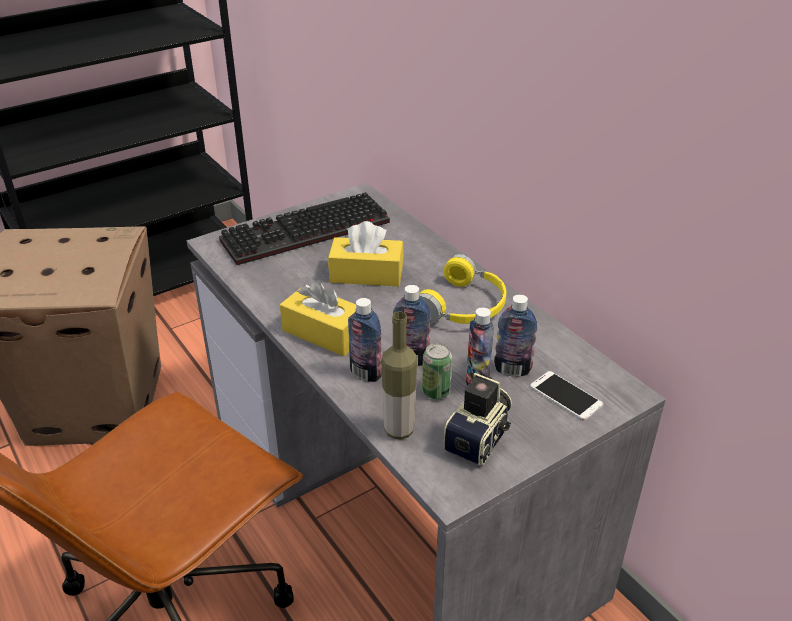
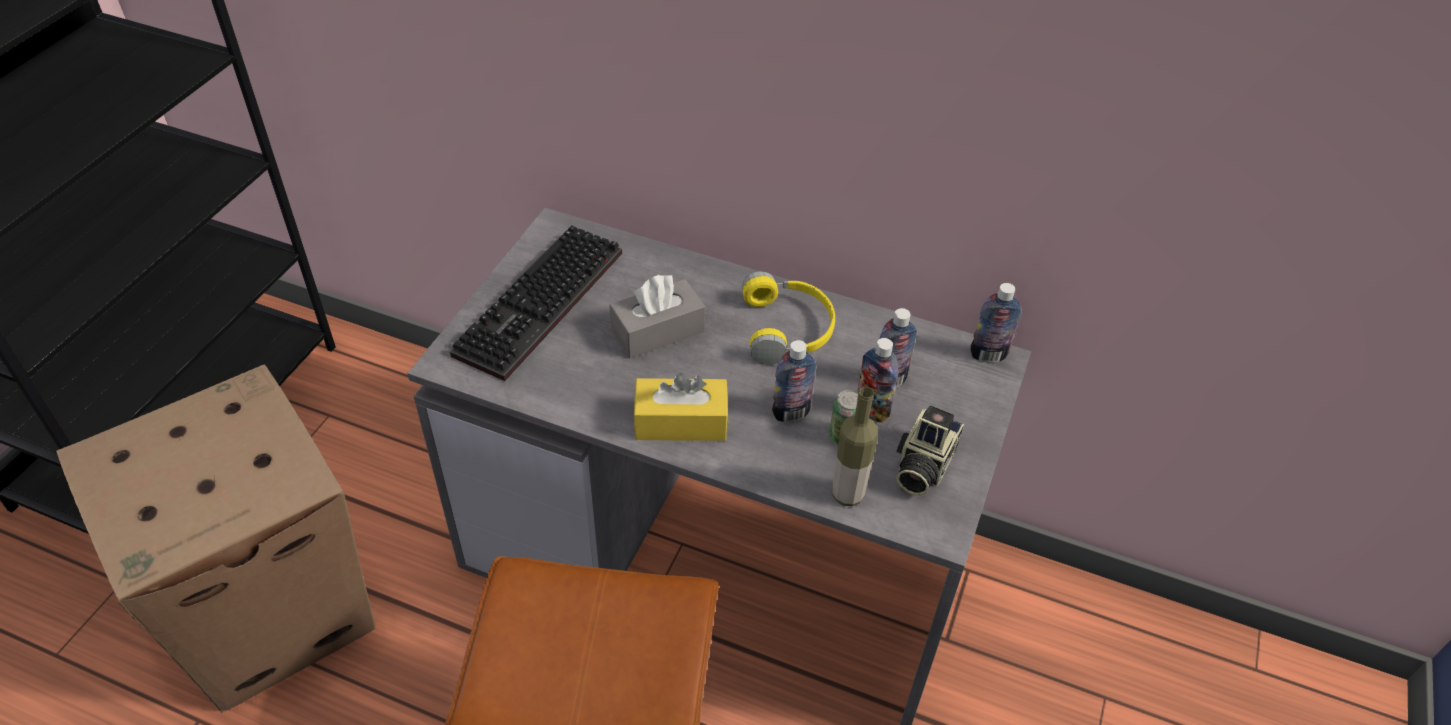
camera: 35 degrees left, 10 degrees up
yellow tissue box [328,221,404,287] -> grey tissue box [609,275,705,358]
bottle [348,298,382,382] -> bottle moved to [970,283,1021,363]
camera [443,373,512,466] -> camera turned 150 degrees counterclockwise [897,405,964,496]
phone [530,371,603,421] -> none

